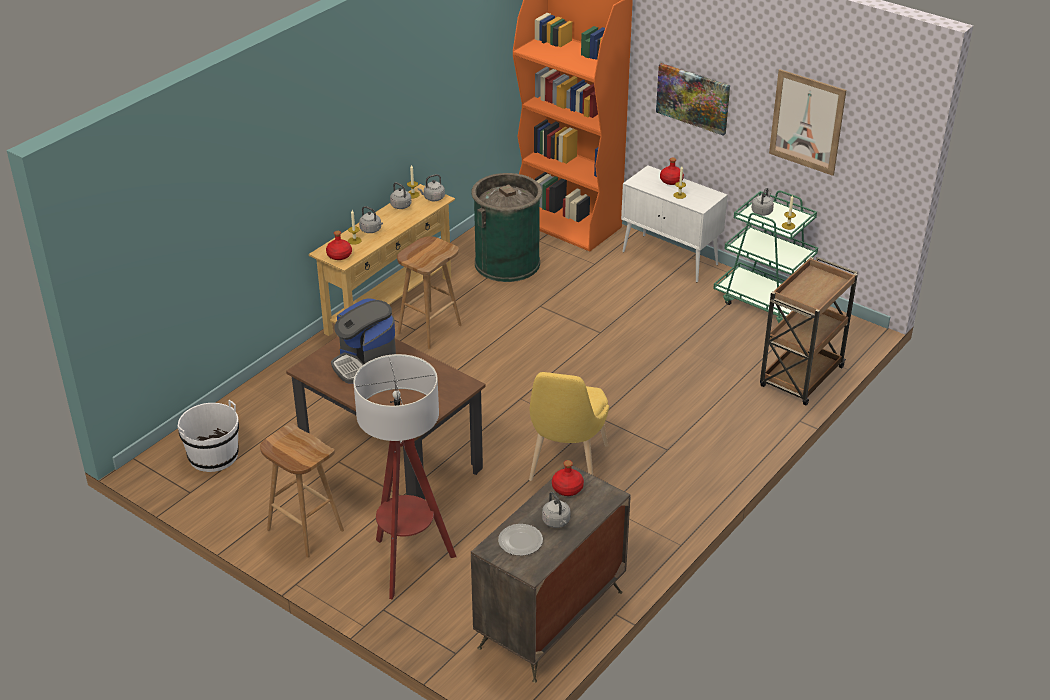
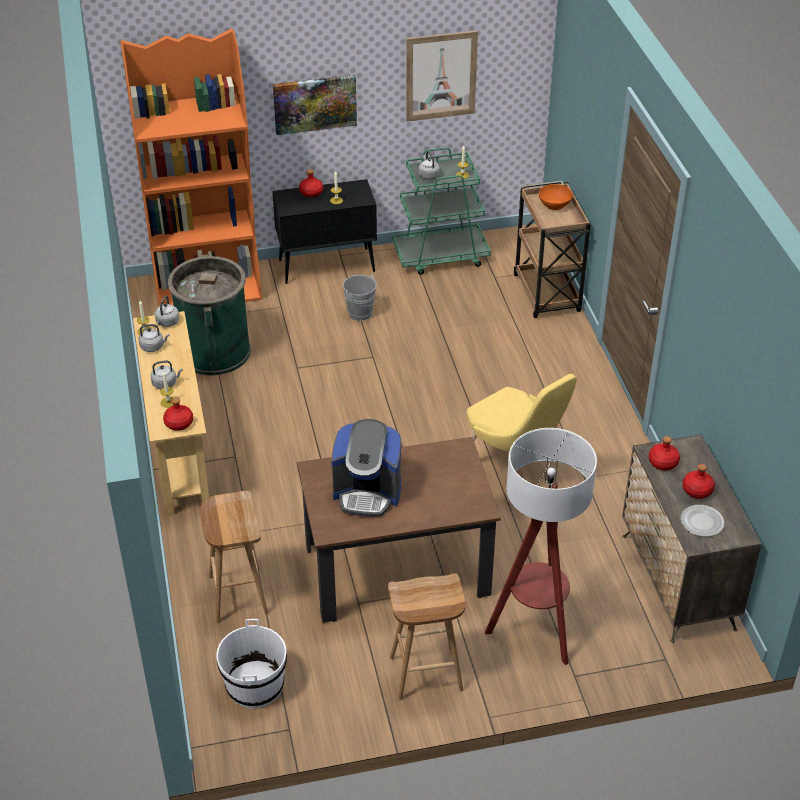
camera: 50 degrees left, 5 degrees up
brown stool [397,236,462,349] -> brown stool moved to [200,491,268,623]
grey kettle [542,492,571,528] -> red bottle [682,464,715,499]
white cabinet [621,165,728,282] -> black cabinet [272,179,377,284]
none -> grey bucket [343,274,382,321]
none -> orange bowl [539,184,573,210]

